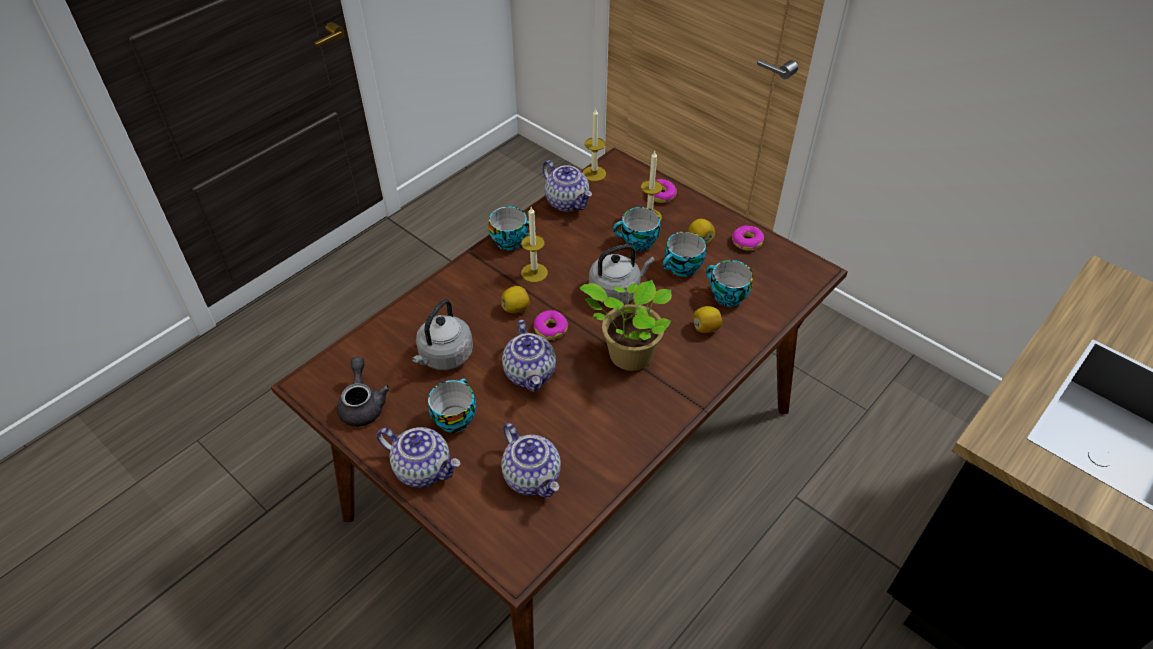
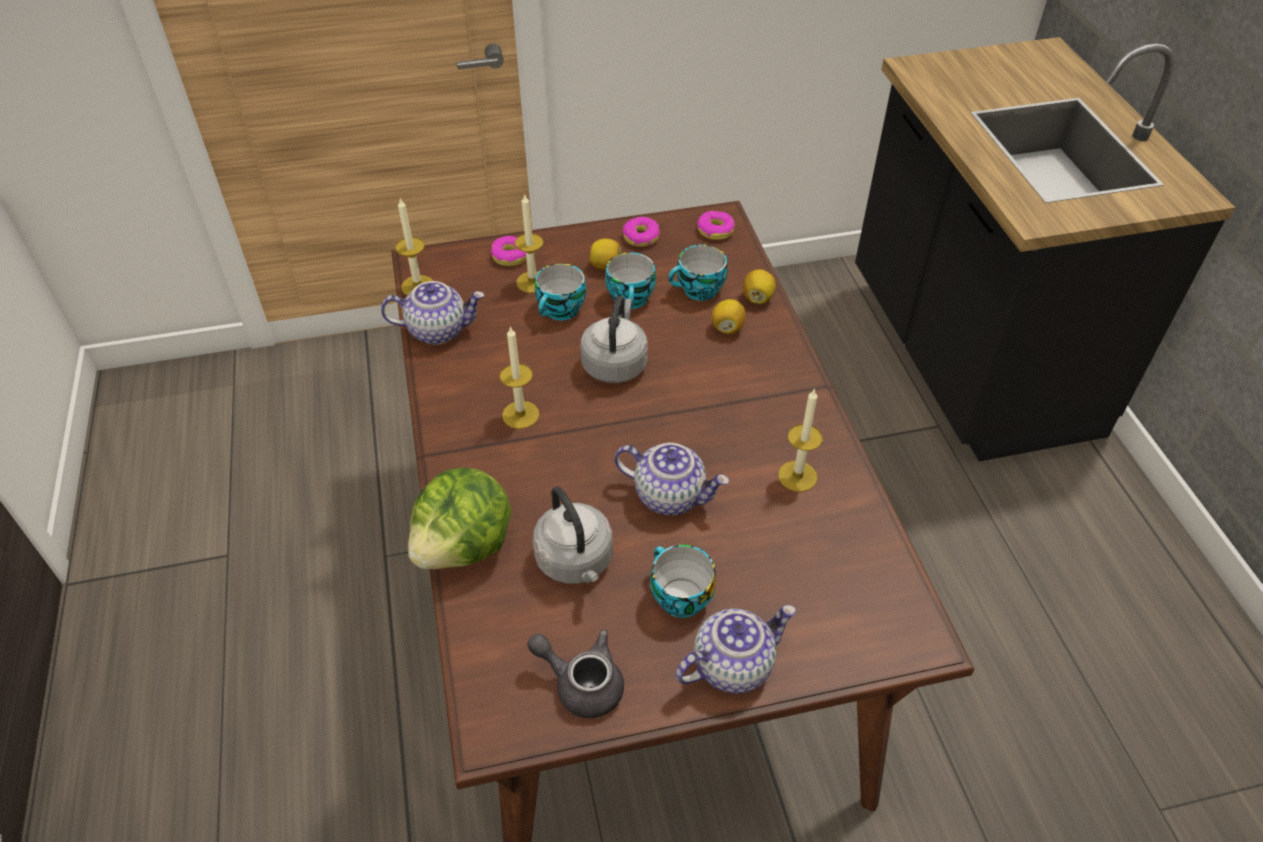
camera: 55 degrees left, 0 degrees up
cup [489,206,536,250] -> none
lemon [501,286,530,313] -> lemon moved to [743,269,776,304]
teapot [501,423,561,498] -> none
donut [534,310,568,340] -> donut moved to [697,211,735,240]
potted plant [580,280,672,371] -> none
none -> lettuce [408,468,512,569]
none -> candle [778,388,823,492]

